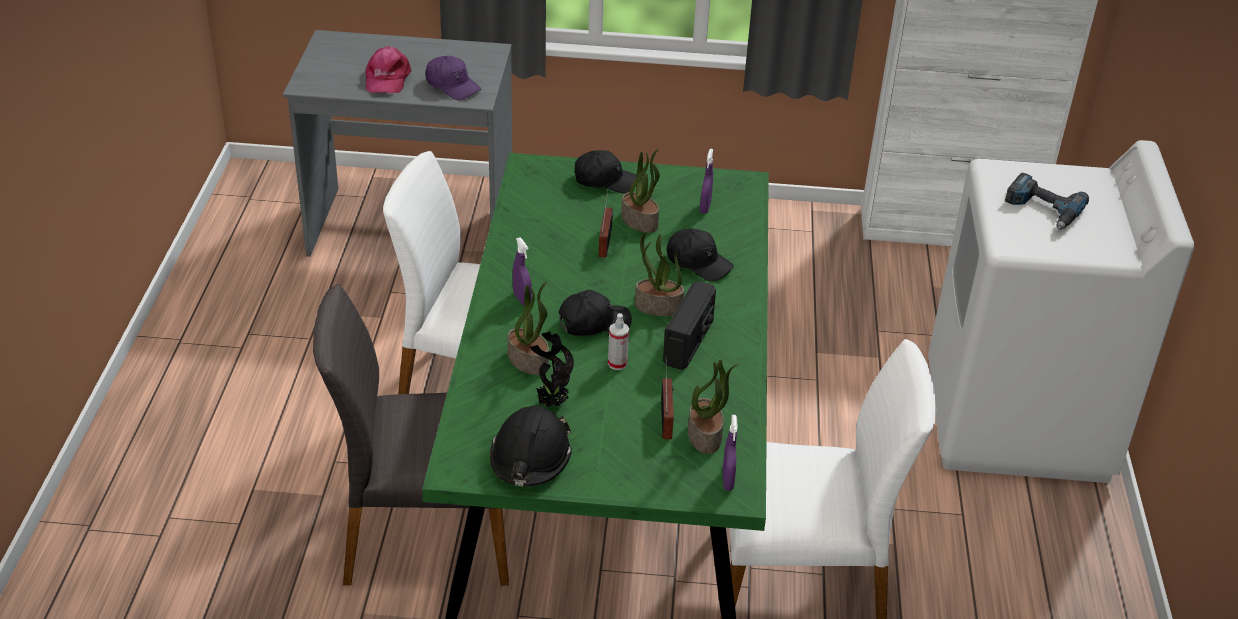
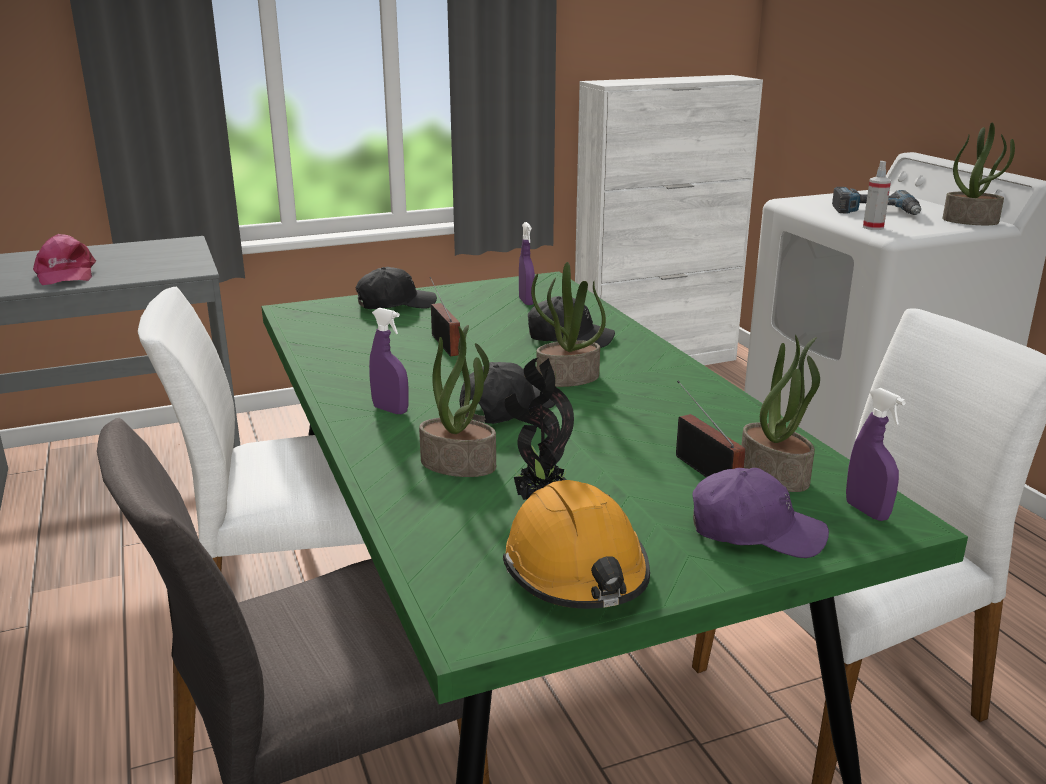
camera: 25 degrees left, 15 degrees down
purple cap [425,56,482,100] -> purple cap moved to [692,468,829,558]
black hard hat [490,406,572,487] -> orange hard hat [503,480,650,609]
spray bottle [608,313,629,370] -> spray bottle moved to [863,161,891,230]
potted plant [621,148,660,233] -> potted plant moved to [943,123,1015,225]
radio [663,281,716,370] -> none

